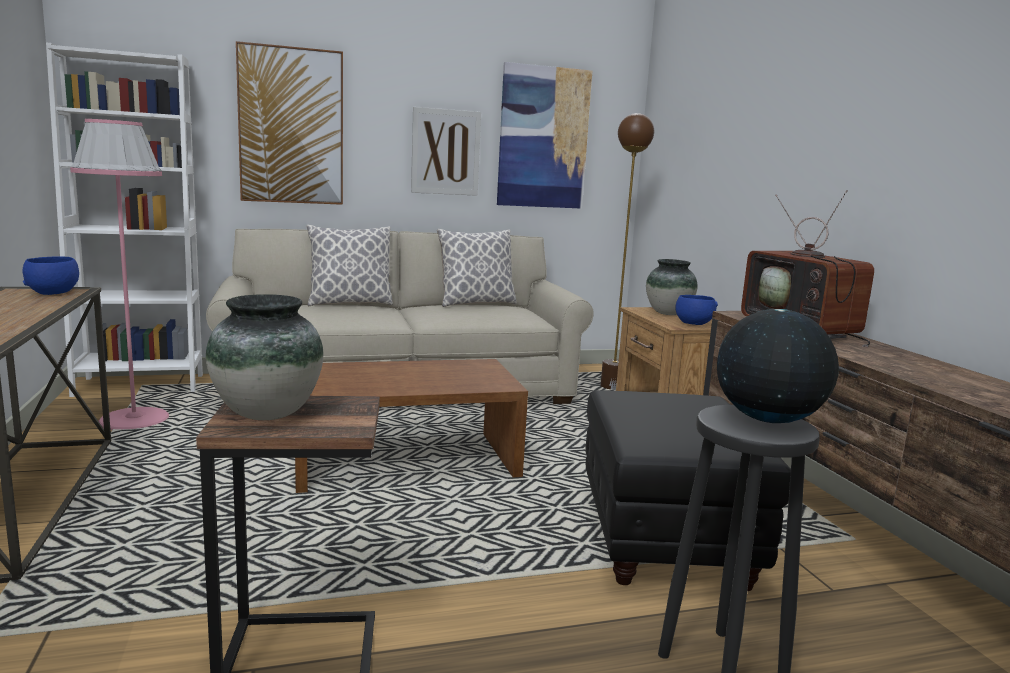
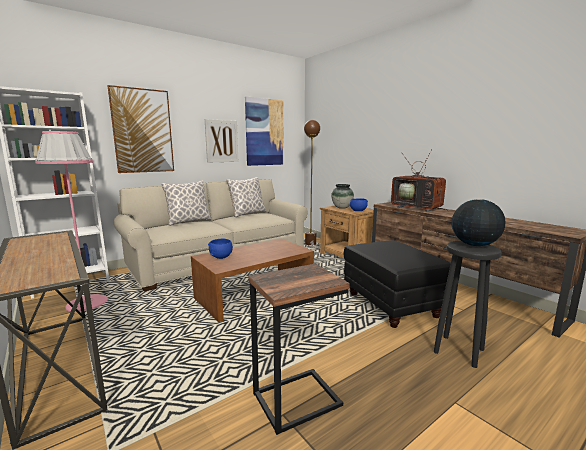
camera: 20 degrees left, 0 degrees up
blue bowl [22,257,79,295] -> blue bowl moved to [208,239,233,259]
vase [206,294,323,420] -> none

